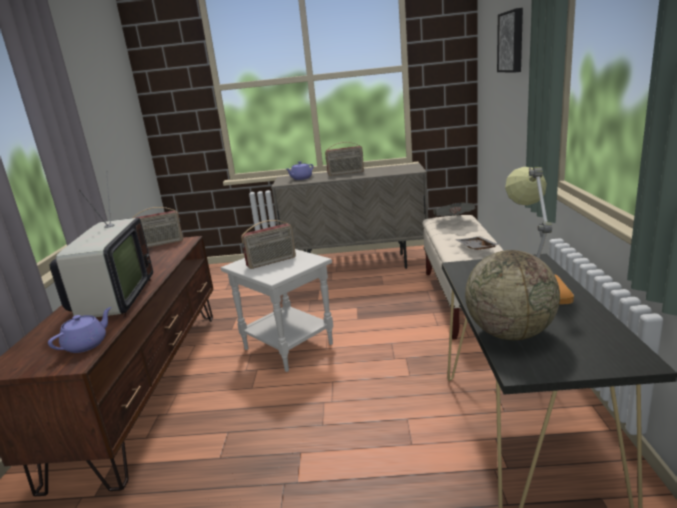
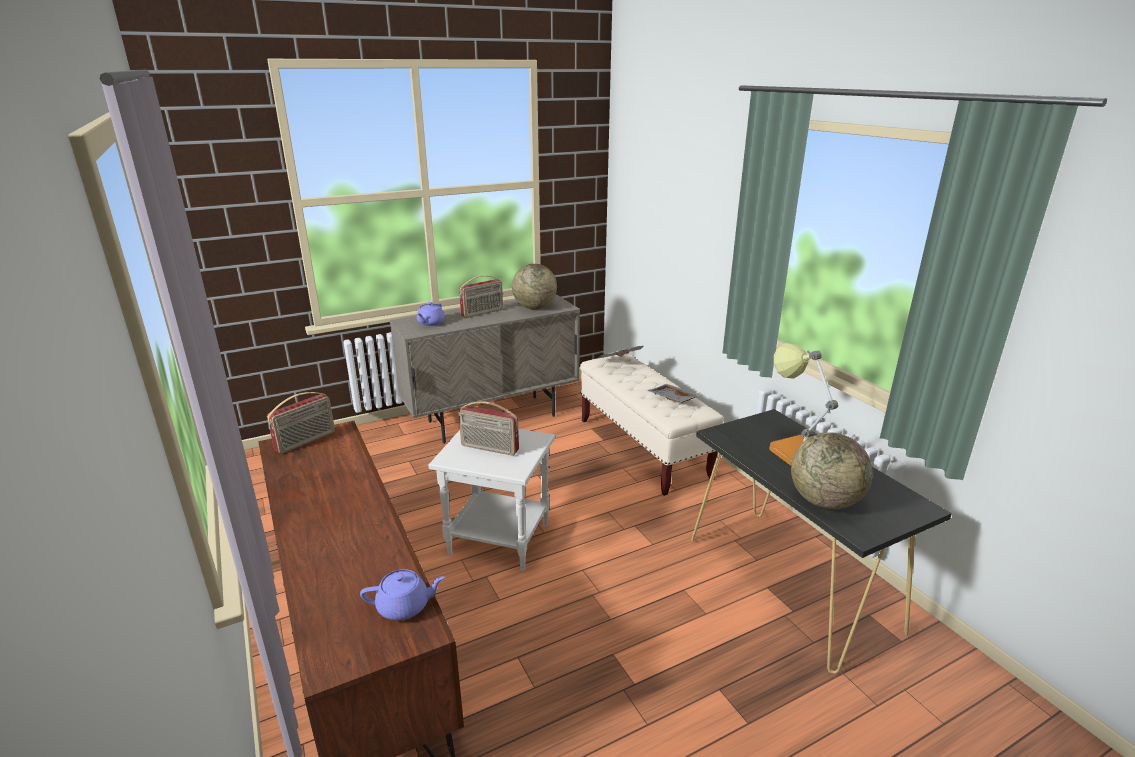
camera: 30 degrees left, 5 degrees up
purple teapot [48,307,111,353] -> purple teapot turned 75 degrees clockwise [360,569,445,621]
television [50,171,153,318] -> none
radio [241,220,296,269] -> radio turned 75 degrees clockwise [459,401,519,456]
picture [497,8,523,73] -> none
none -> globe [512,264,557,309]

